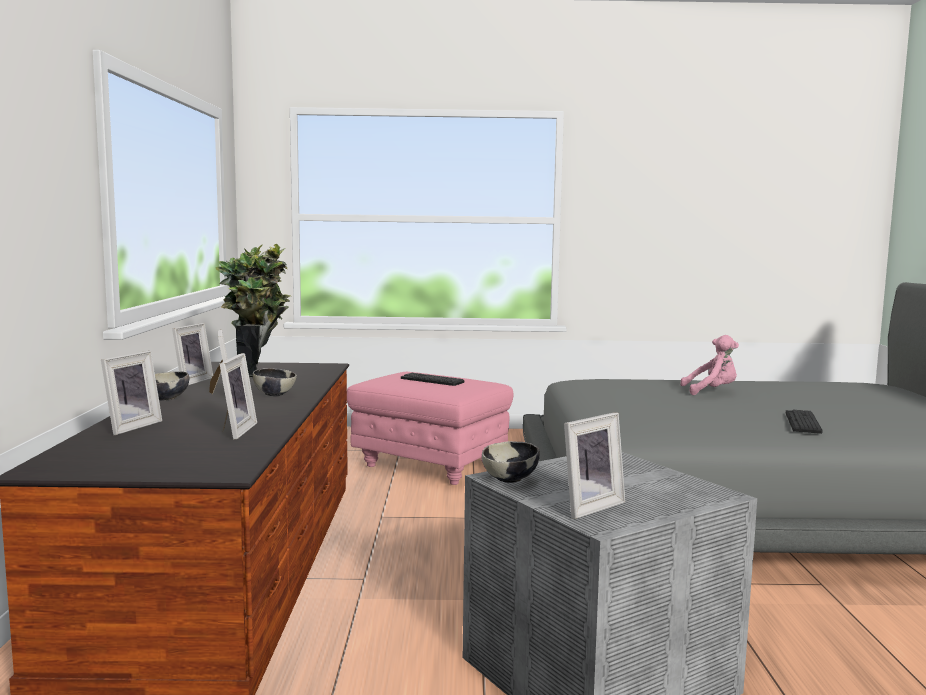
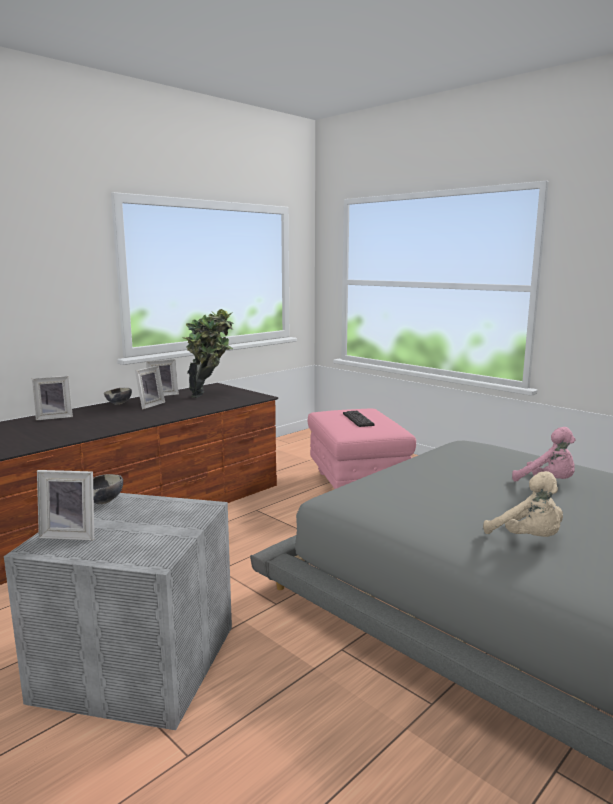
camera: 45 degrees right, 5 degrees up
picture frame [220,353,257,439] -> none
bowl [252,368,297,396] -> none
keyboard [786,410,823,434] -> beige plush toy [483,471,563,537]

